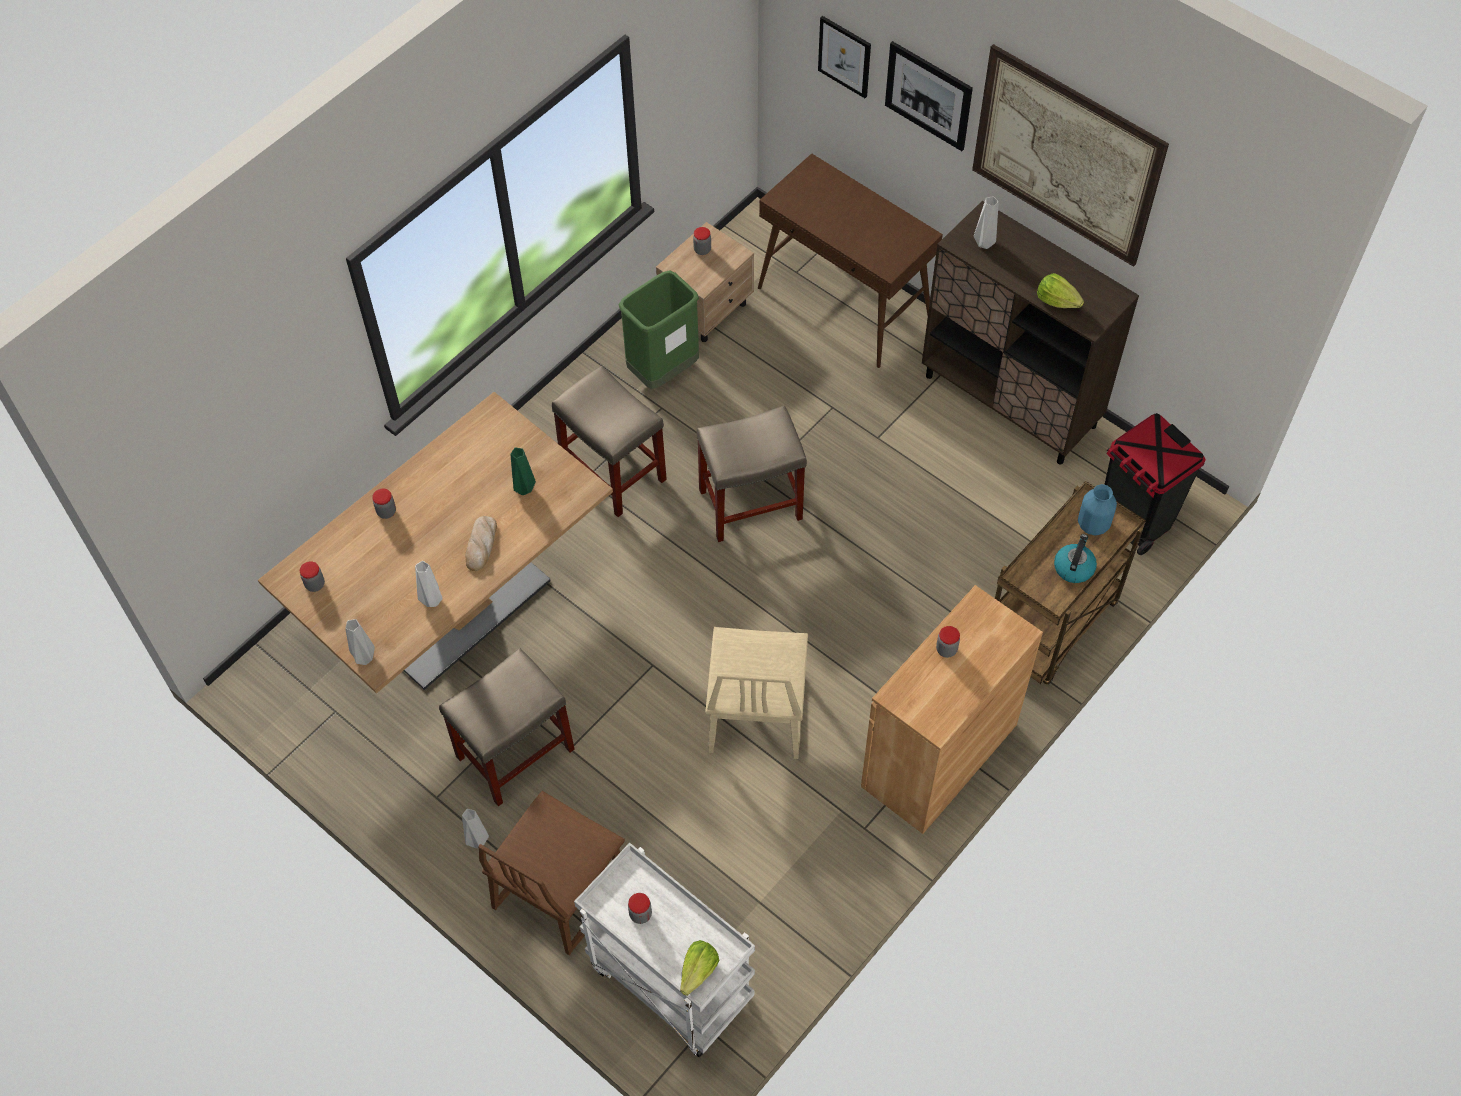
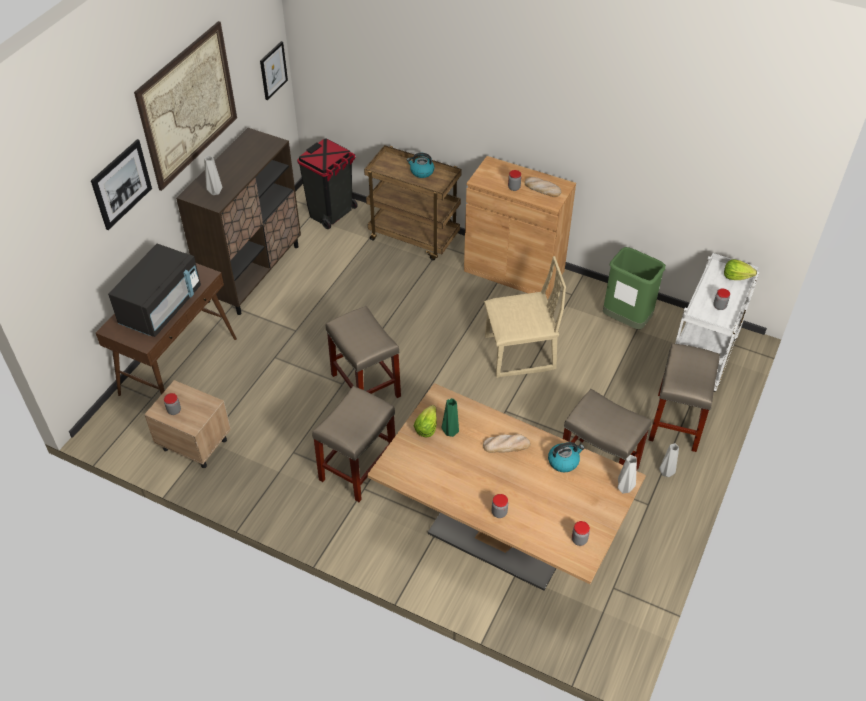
camera: 105 degrees left, 10 degrees down
white vase [415,561,443,607] -> kettle [548,442,584,472]
brown chair [478,791,625,955] -> beige stool [648,343,720,452]
green trash can [619,270,699,389] -> green trash can moved to [603,247,666,329]
picture [818,16,871,98] -> picture moved to [260,41,288,100]
lettuce [1037,273,1084,308] -> lettuce moved to [414,405,437,437]
blue vase [1078,484,1117,535] -> none
none -> black microwave [108,244,201,337]
none -> bread [524,177,561,197]

